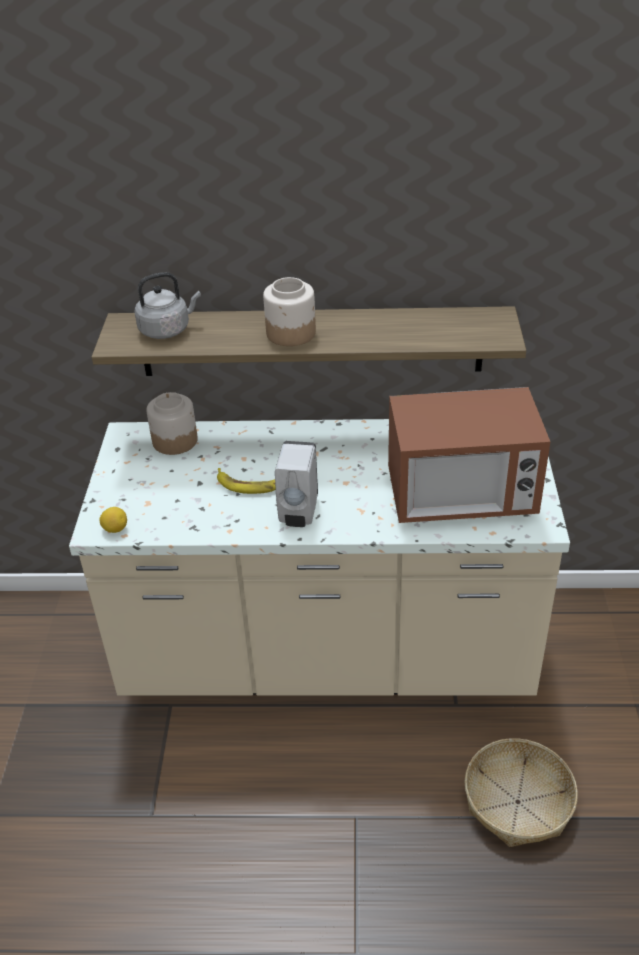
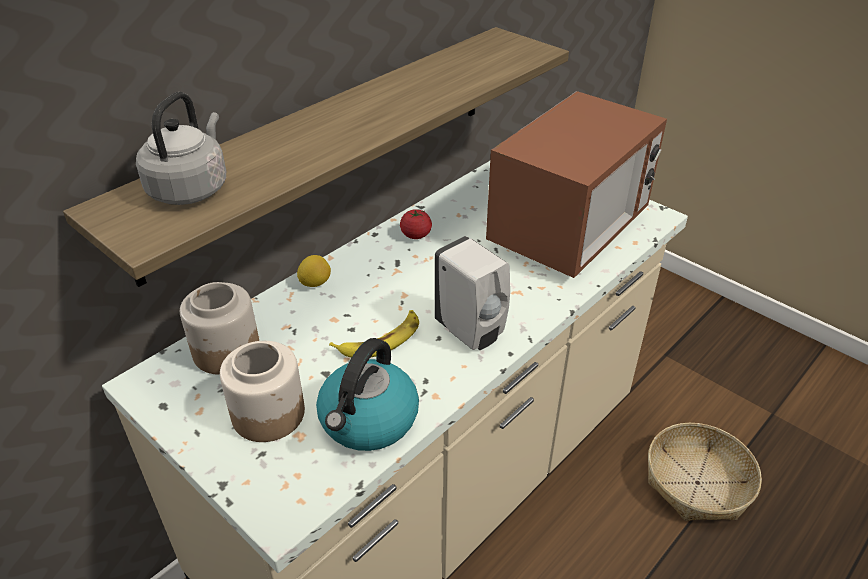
camera: 50 degrees left, 0 degrees up
lemon [100,507,127,533] -> lemon moved to [297,255,331,287]
jar [263,277,316,346] -> jar moved to [220,341,305,442]
none -> kettle [316,338,419,451]
none -> tomato [400,209,432,239]

